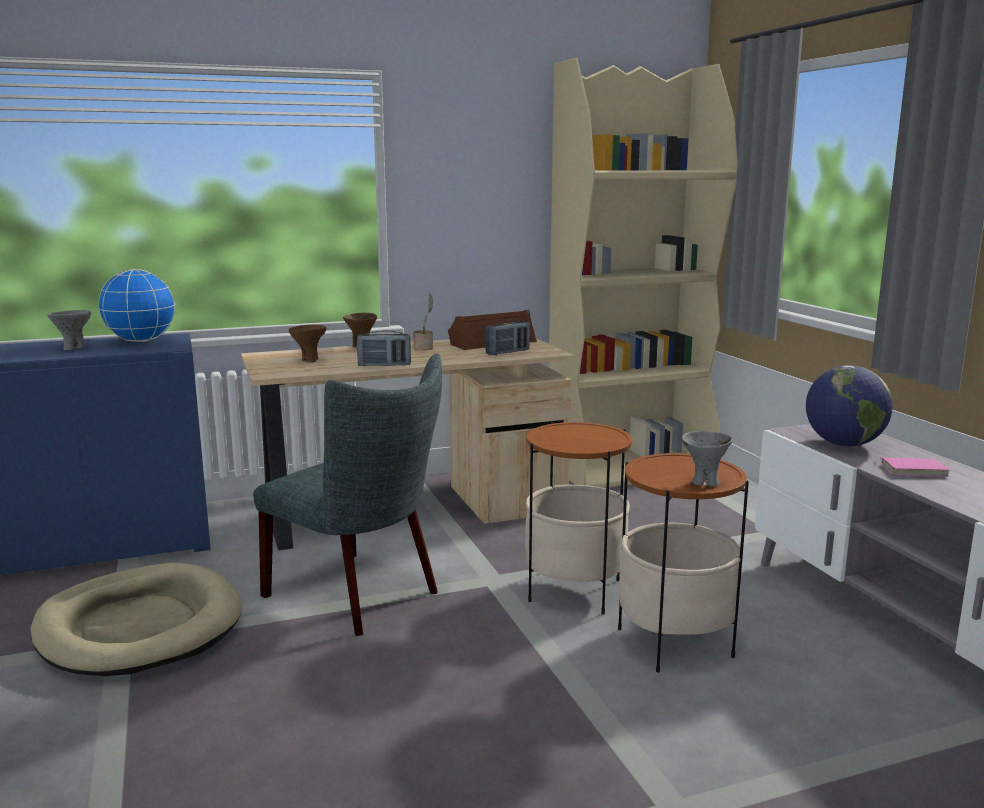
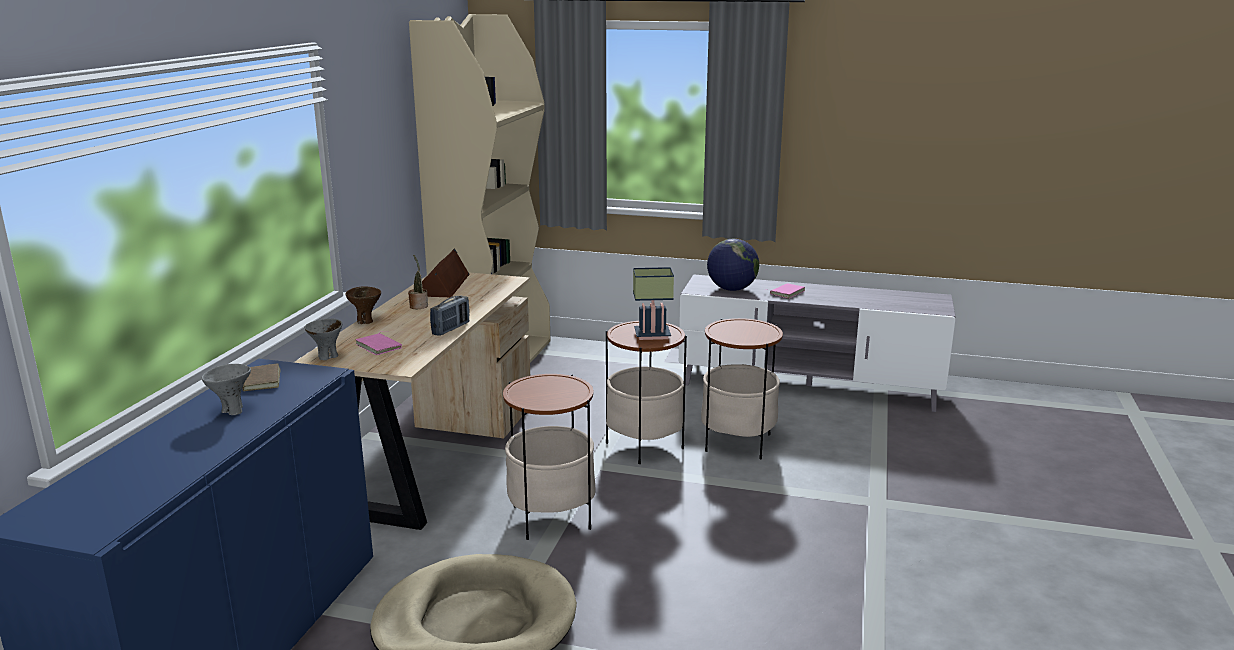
camera: 55 degrees left, 5 degrees up
globe [98,269,175,342] -> brown book [242,363,280,391]
grey chair [253,353,442,636] -> side table [503,374,596,540]
brown bowl [289,325,326,362] -> pink book [356,331,402,355]
radio [485,319,530,355] -> none
grey bowl [682,431,733,486] -> grey bowl moved to [304,319,342,360]
none -> table lamp [633,267,674,340]

